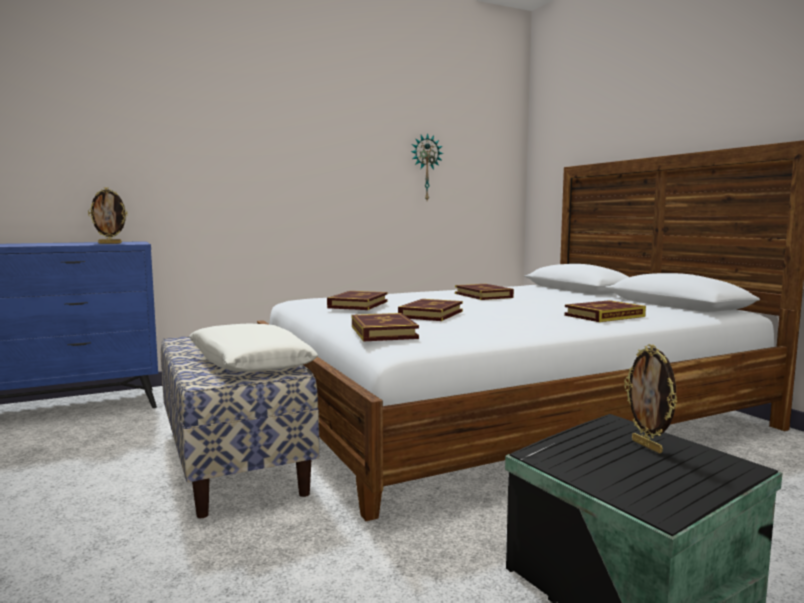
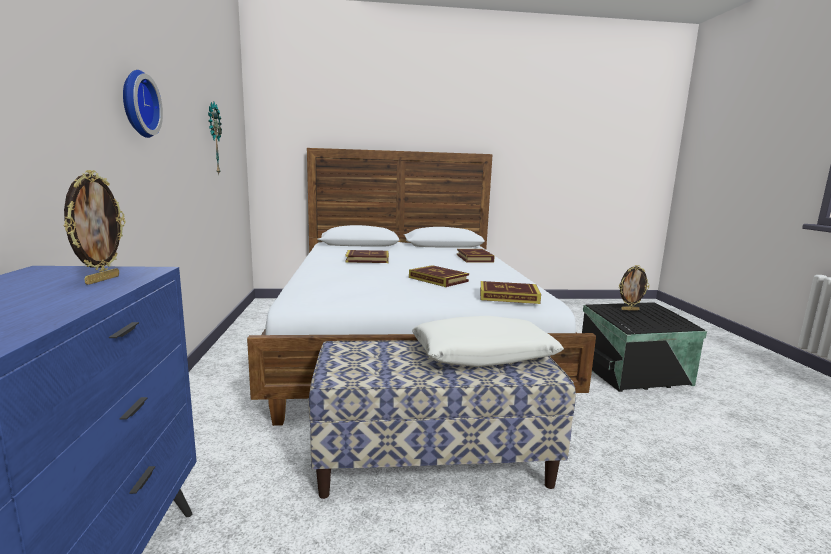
camera: 70 degrees left, 5 degrees up
book [327,291,388,310] -> none
none -> wall clock [123,70,163,138]

